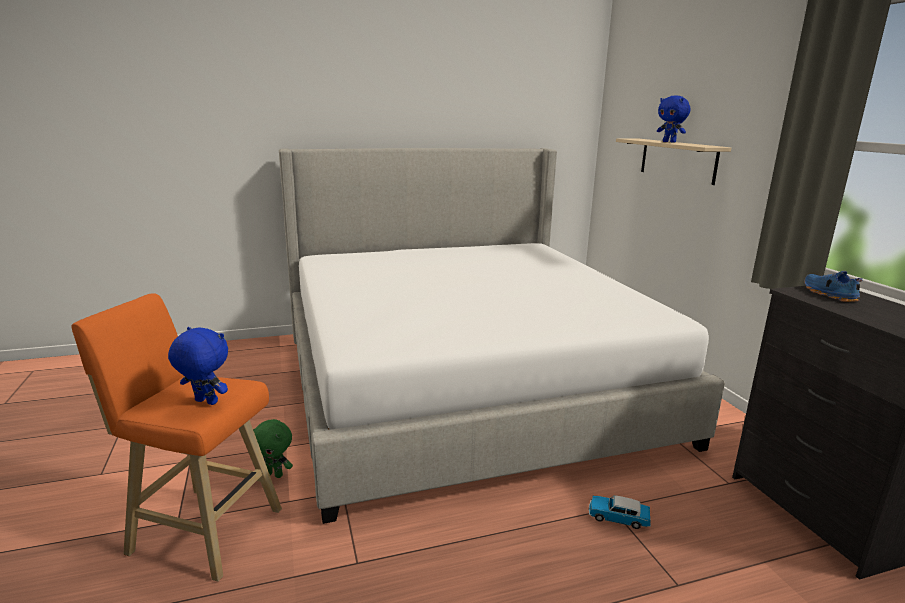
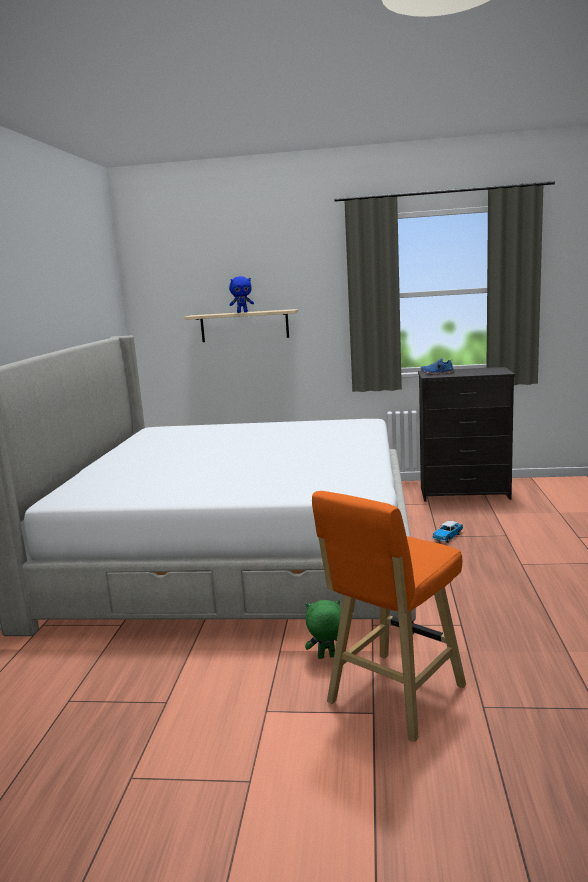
camera: 65 degrees left, 5 degrees down
blue plush toy [168,327,228,405] -> none
green plush toy [253,419,293,478] -> green plush toy turned 135 degrees counterclockwise [305,600,341,659]

